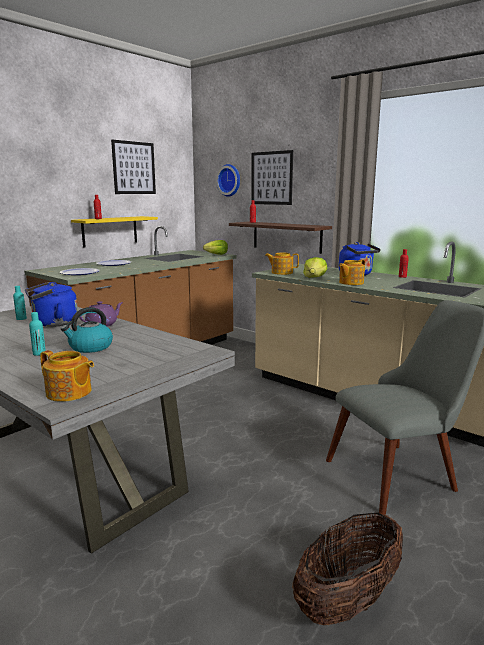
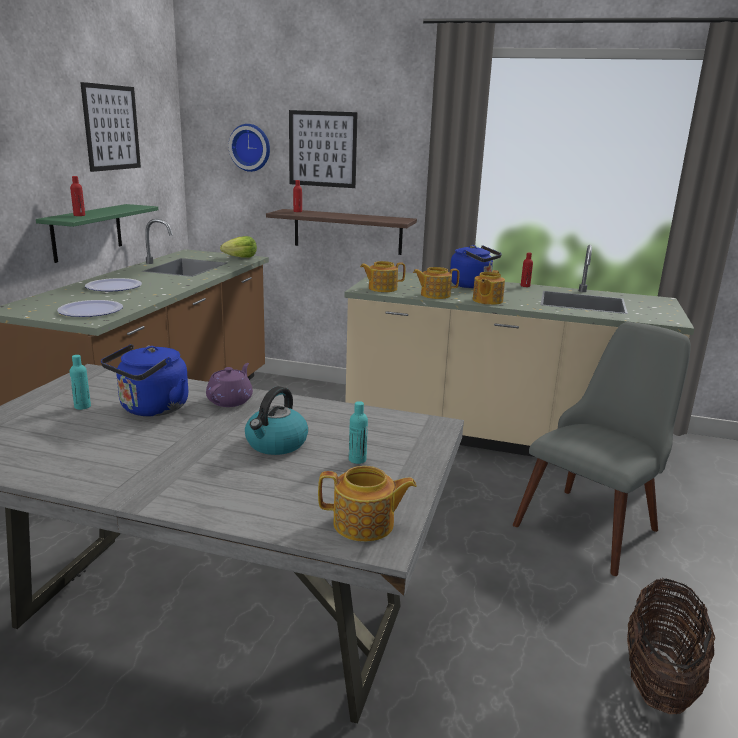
camera: 25 degrees left, 5 degrees up
turquoise bottle [29,312,46,356] -> turquoise bottle moved to [349,401,368,464]
yellow shelf [71,216,158,248] -> green shelf [36,204,158,263]
lettuce [303,257,327,278] -> teapot [413,267,460,299]

